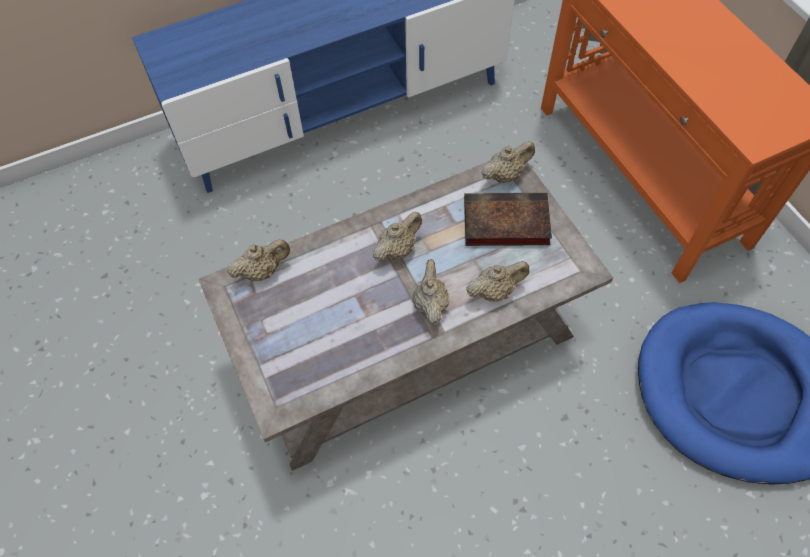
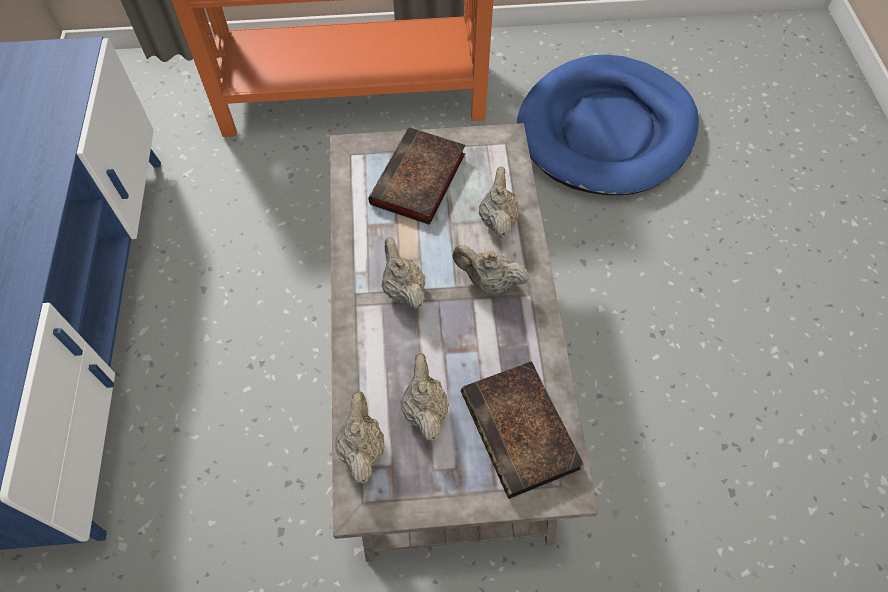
camera: 70 degrees left, 0 degrees up
beige teapot [481,141,535,183] -> beige teapot moved to [400,353,449,441]
none -> book [461,361,584,499]

